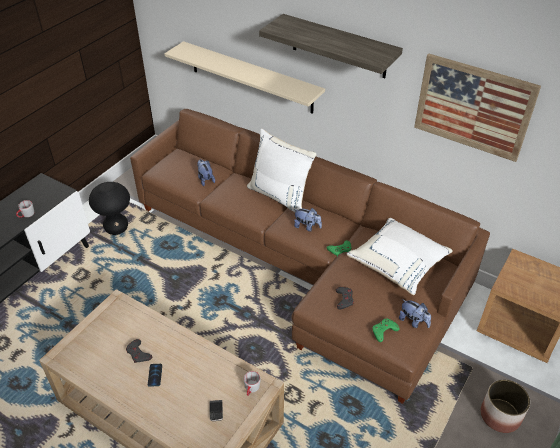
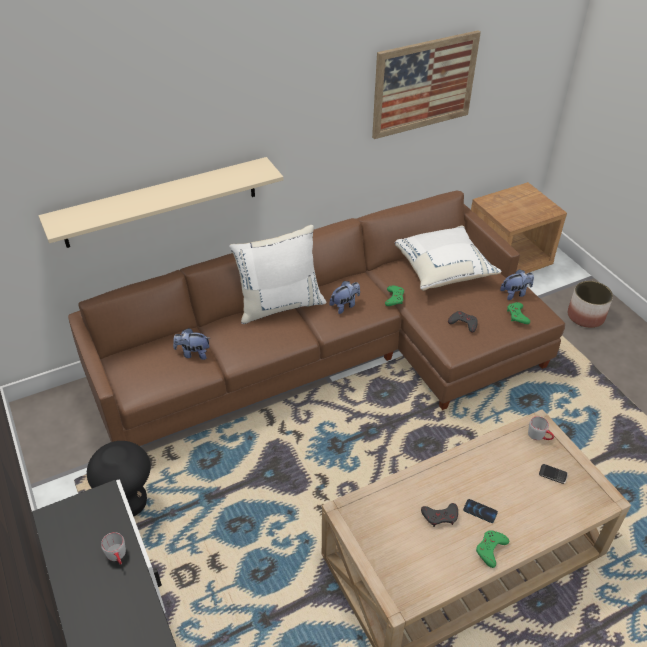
camera: 60 degrees left, 0 degrees up
shelf [259,14,403,78] -> none
none -> green game controller [476,530,509,568]

